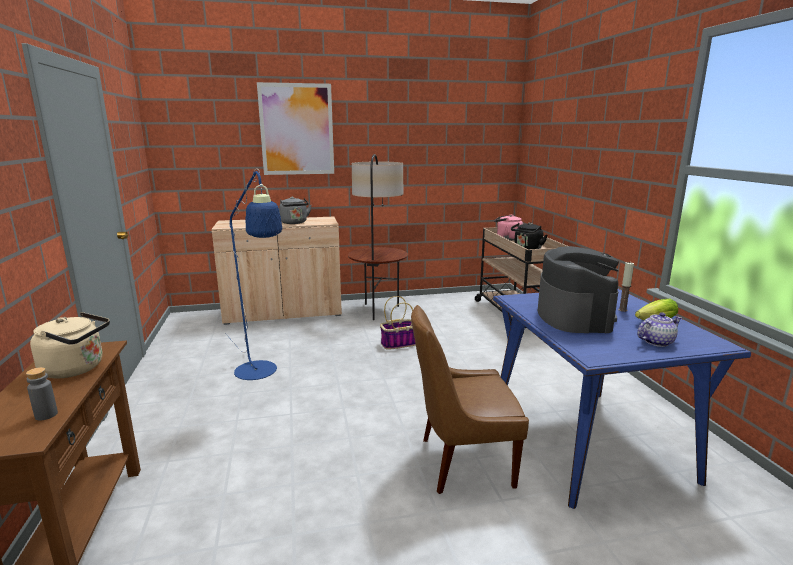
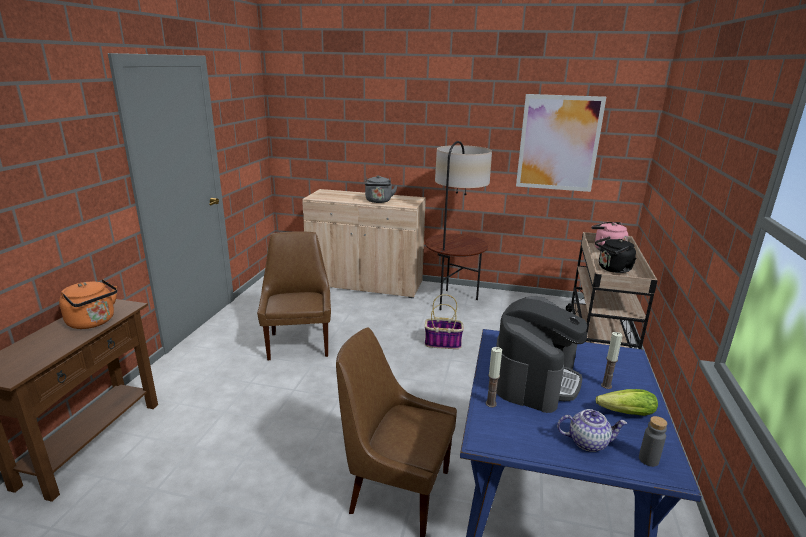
camera: 25 degrees right, 5 degrees up
grey bottle [26,367,58,420] -> grey bottle moved to [639,416,667,467]
beige kettle [30,312,110,378] -> orange kettle [59,279,117,329]
blue floor lamp [224,169,282,380] -> brown chair [257,231,331,360]
picture [257,82,334,175] -> picture moved to [516,94,606,192]
none -> candle [486,347,502,407]

